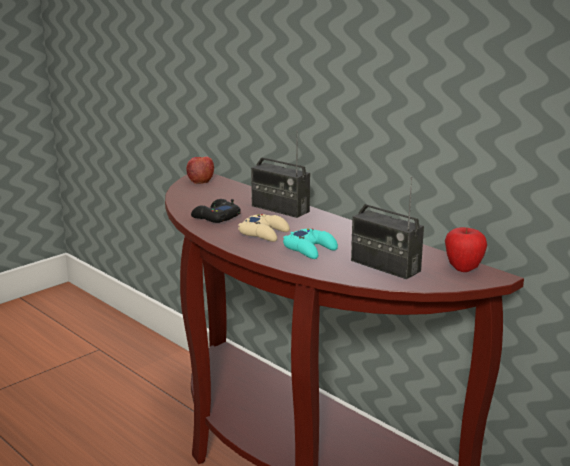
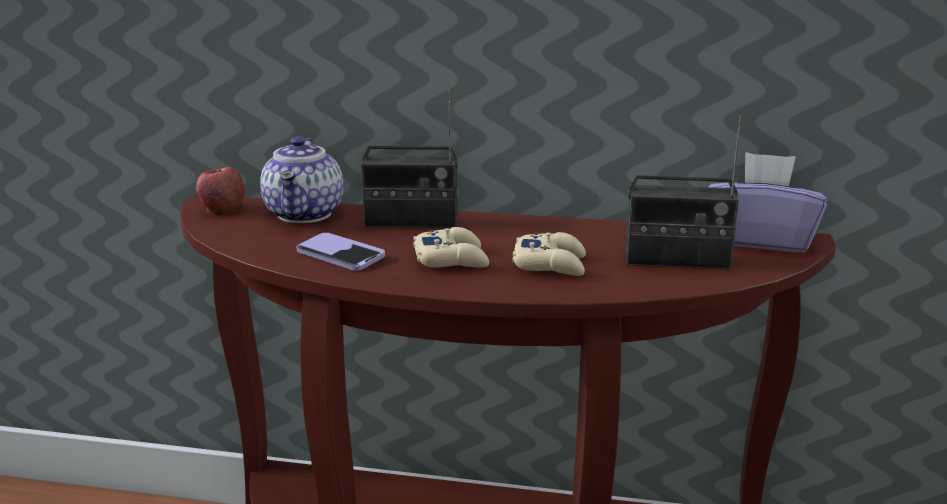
camera: 35 degrees left, 0 degrees up
black game controller [191,199,241,223] -> phone [297,233,385,271]
turquoise game controller [283,229,338,259] -> beige game controller [512,232,586,276]
apple [445,227,487,272] -> purple tissue box [709,152,827,252]
none -> teapot [260,136,343,223]

